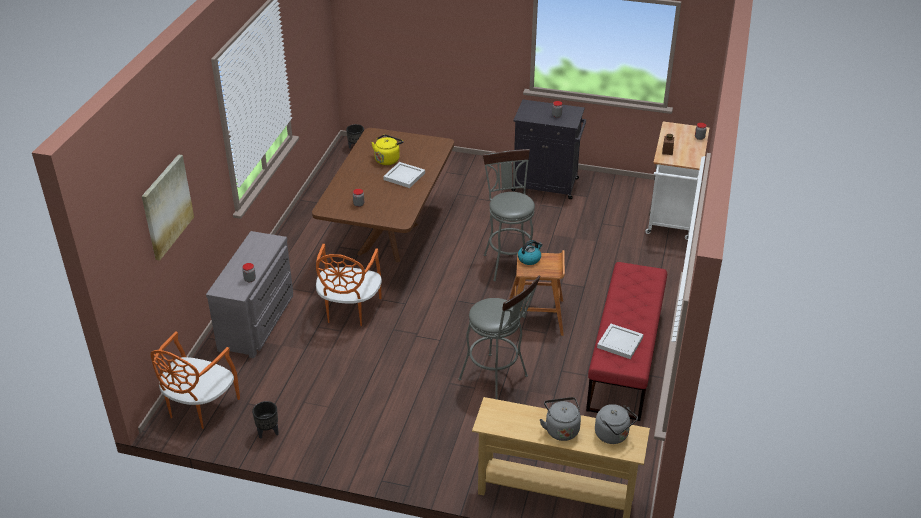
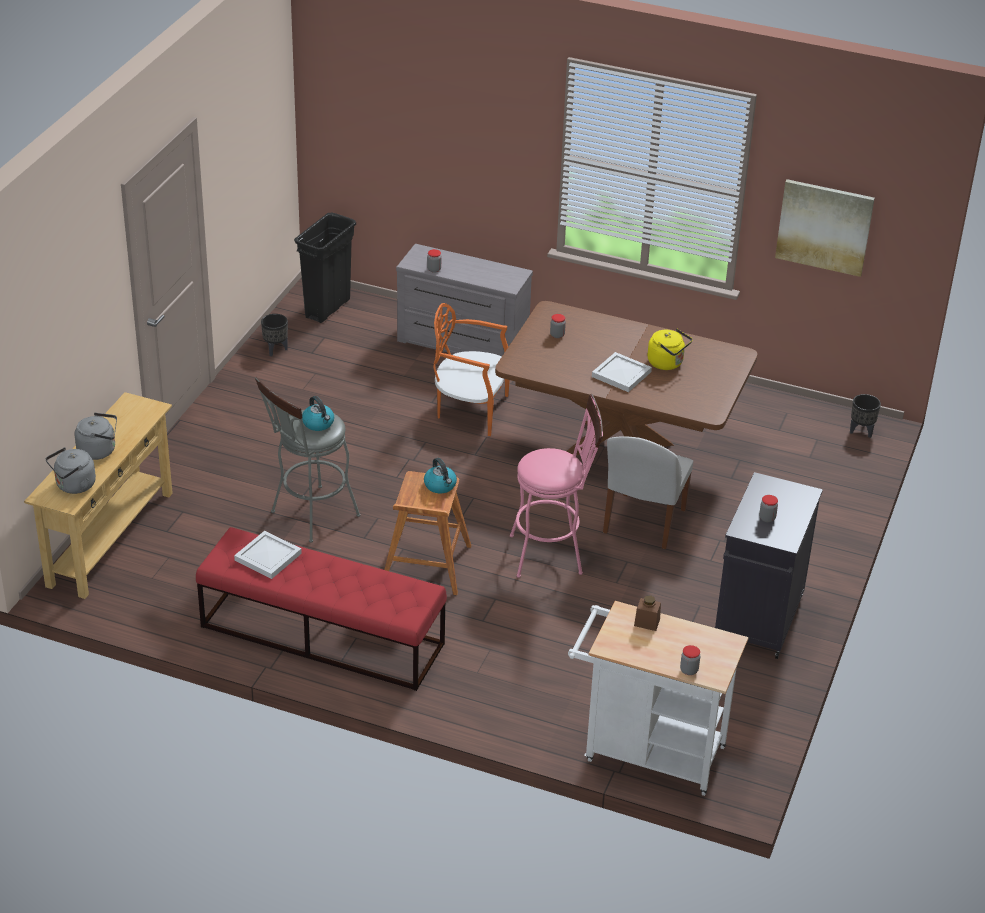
camera: 95 degrees right, 0 degrees up
picture [142,154,194,261] -> picture moved to [775,179,875,277]
orange chair [151,331,240,429] -> black trash can [294,213,356,323]
grey stool [483,149,535,281] -> pink stool [510,394,603,578]
none -> kettle [302,396,334,431]
none -> white chair [603,436,693,549]

